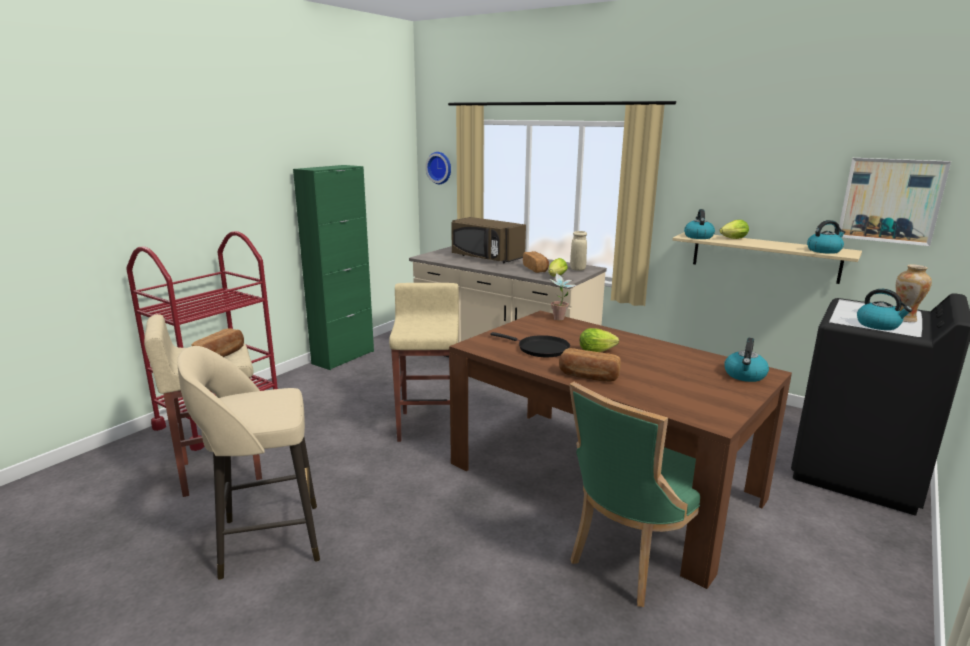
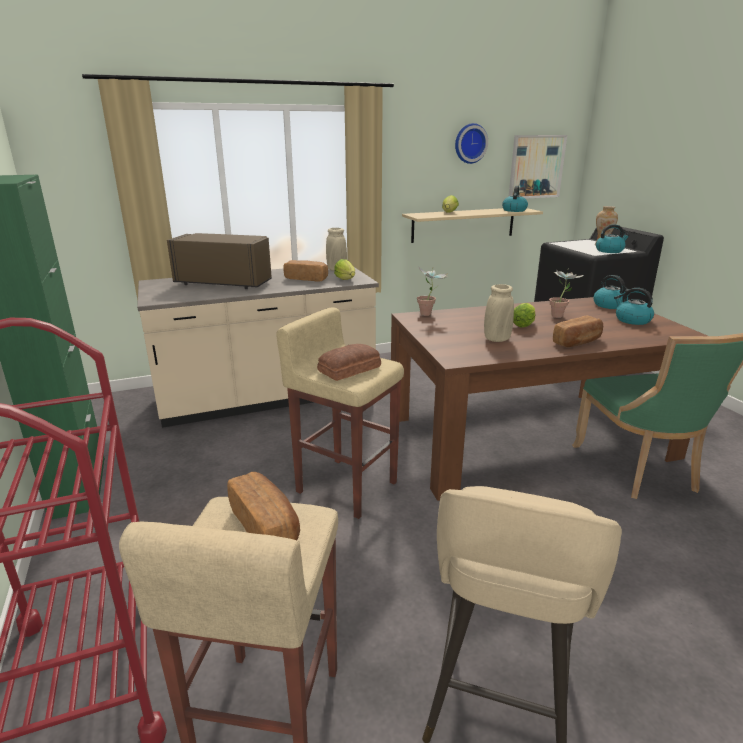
camera: 55 degrees left, 5 degrees up
wall clock [425,152,451,184] -> wall clock moved to [455,123,488,164]
brown microwave [451,217,526,263] -> brown microwave turned 150 degrees counterclockwise [167,233,272,289]
black frying pan [490,332,570,357] -> beige vase [484,284,514,342]
kettle [684,209,715,239] -> kettle moved to [614,288,654,325]
none -> bread [317,344,381,381]
none -> potted plant [549,268,583,318]

